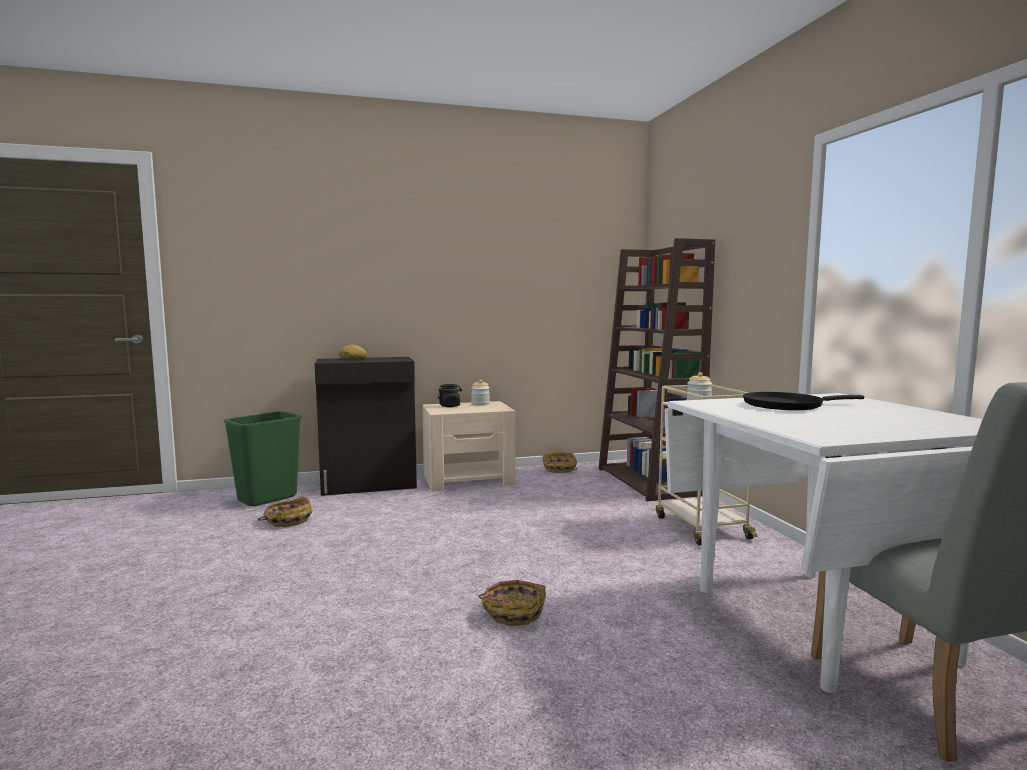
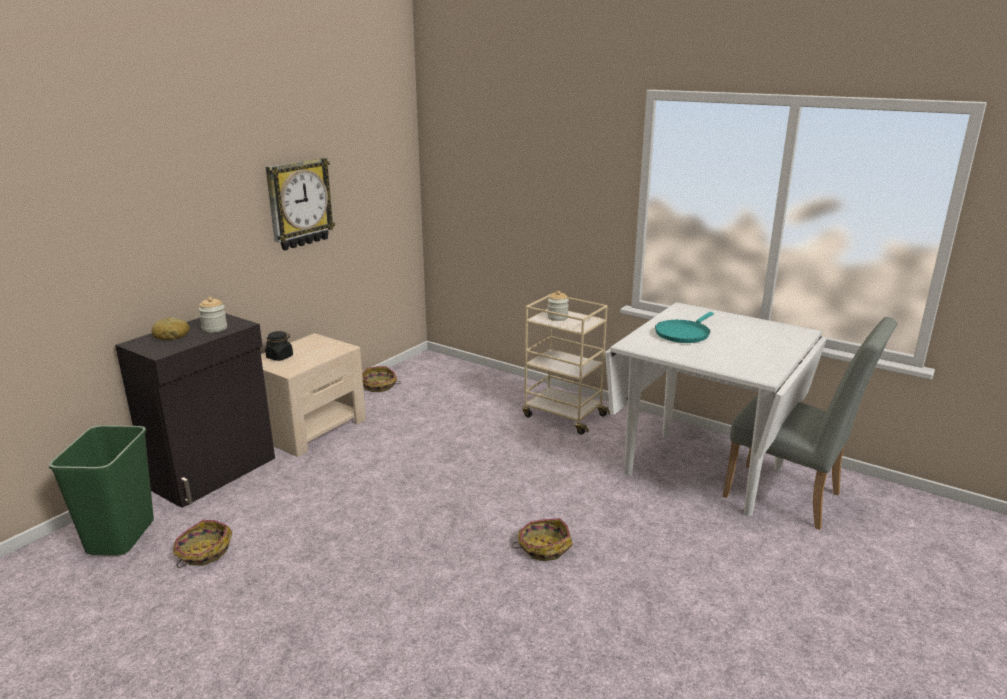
camera: 40 degrees left, 15 degrees up
jar [471,380,490,406] -> jar moved to [198,297,227,333]
brown bookcase [598,238,715,501] -> none
black frying pan [743,392,864,410] -> turquoise frying pan [655,312,714,343]
none -> wall clock [266,158,335,251]

